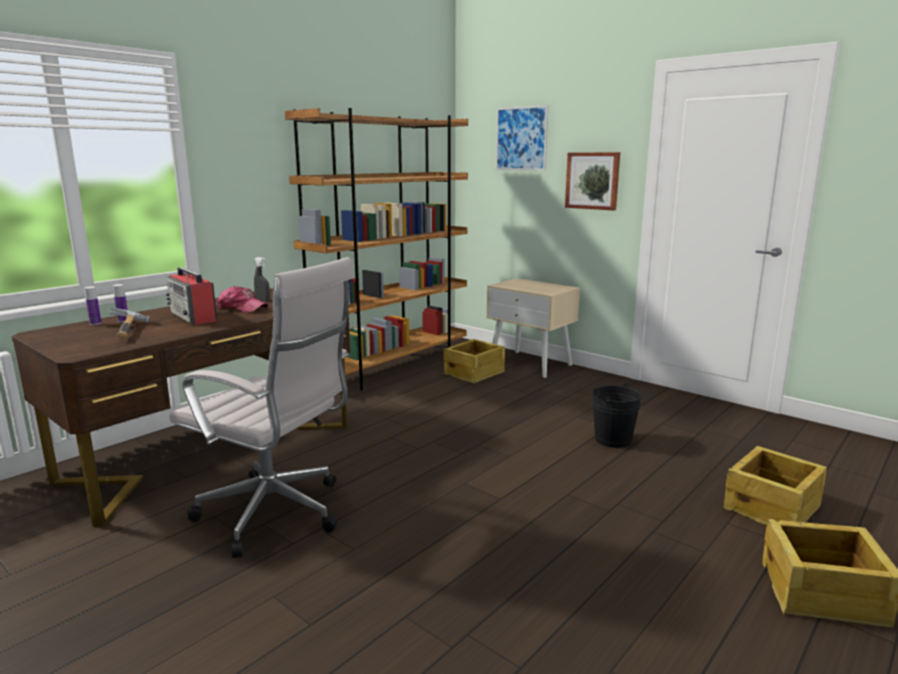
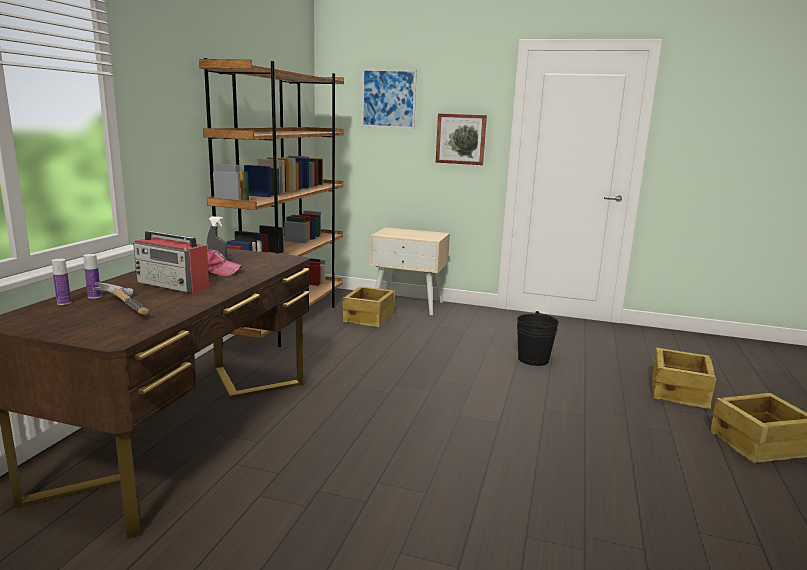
camera: 25 degrees left, 0 degrees up
white office chair [169,257,354,558] -> none

